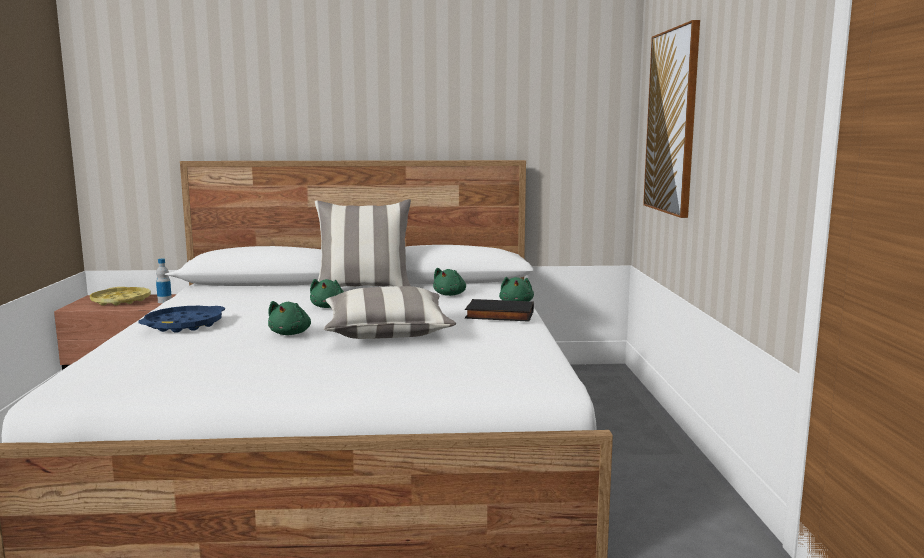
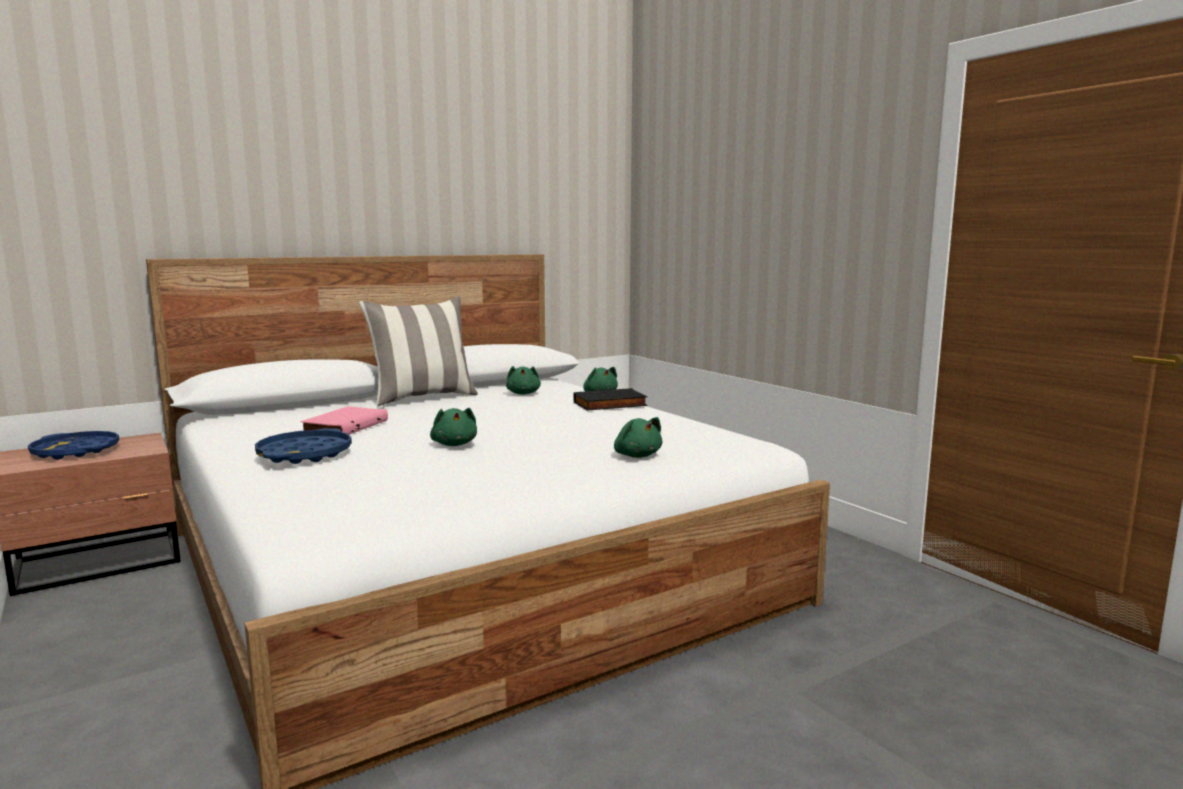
camera: 30 degrees left, 0 degrees up
yellow tray [90,287,151,306] -> blue tray [28,431,119,460]
bottle [156,259,172,303] -> none
green plush toy [310,279,344,308] -> green plush toy moved to [614,417,662,458]
pillow [324,286,456,339] -> none
picture [643,20,700,218] -> none
none -> pink book [300,406,388,435]

